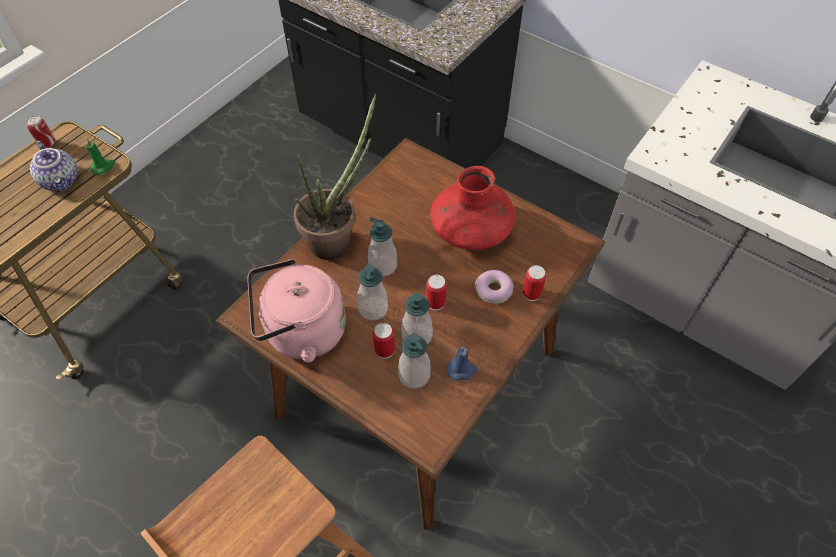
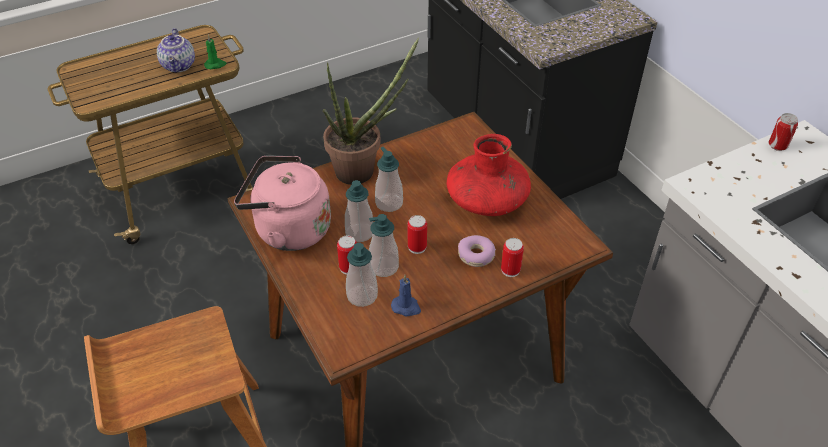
camera: 25 degrees right, 10 degrees down
can [26,115,55,148] -> can moved to [769,113,798,151]

